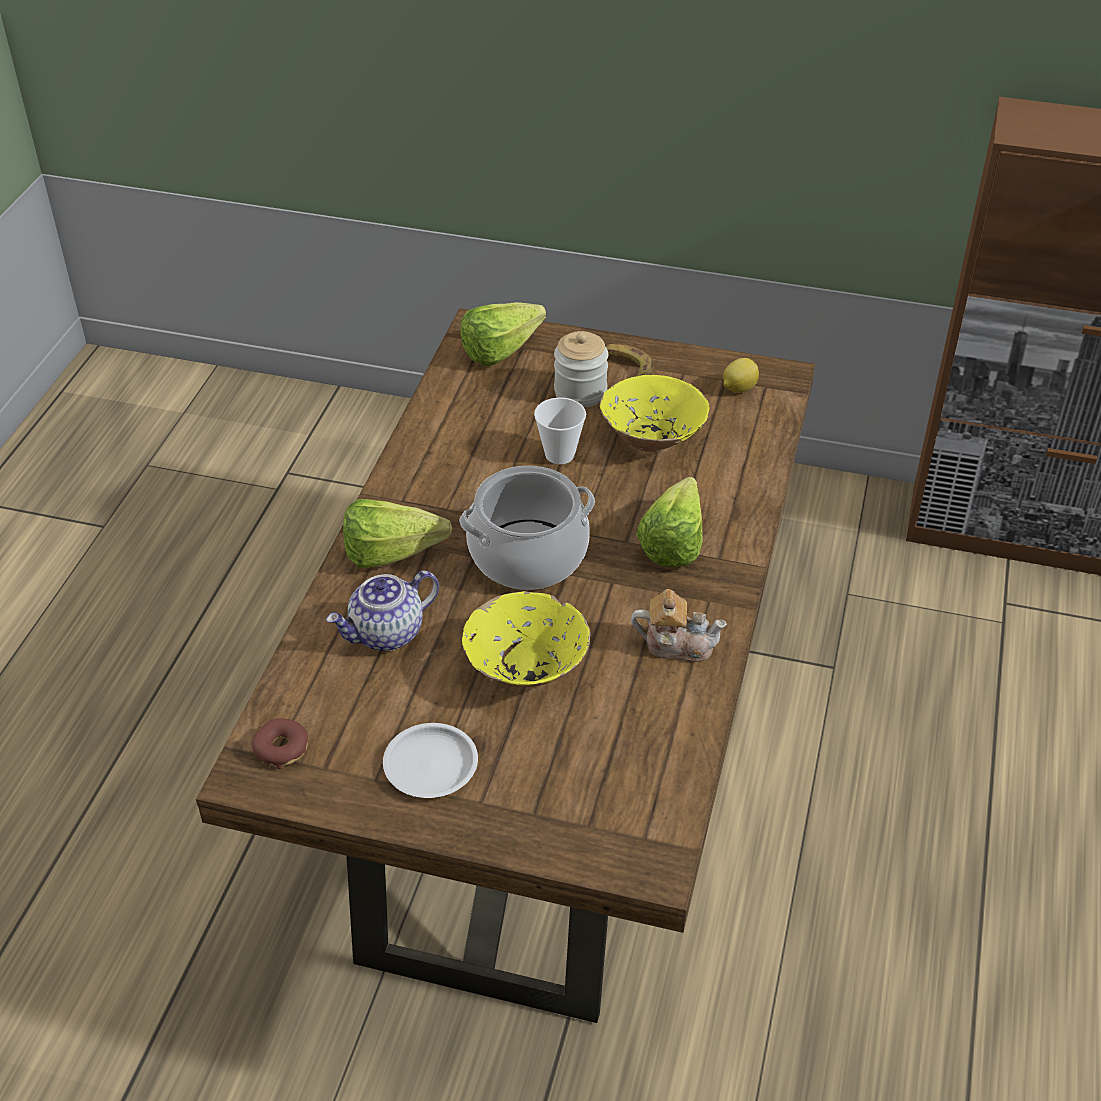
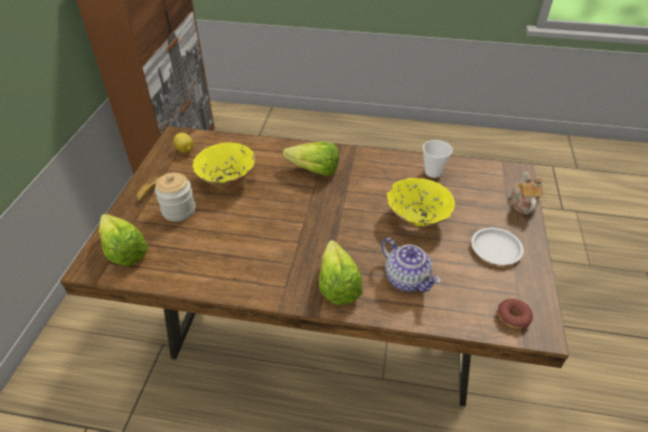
camera: 95 degrees left, 0 degrees up
cooking pot [459,466,595,590] -> none
cup [534,397,586,464] -> cup moved to [423,140,453,178]
teapot [631,589,727,662] -> teapot moved to [510,171,543,214]

